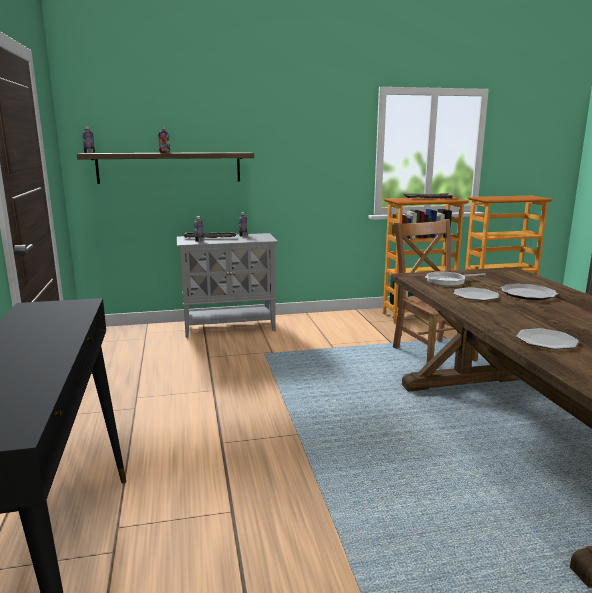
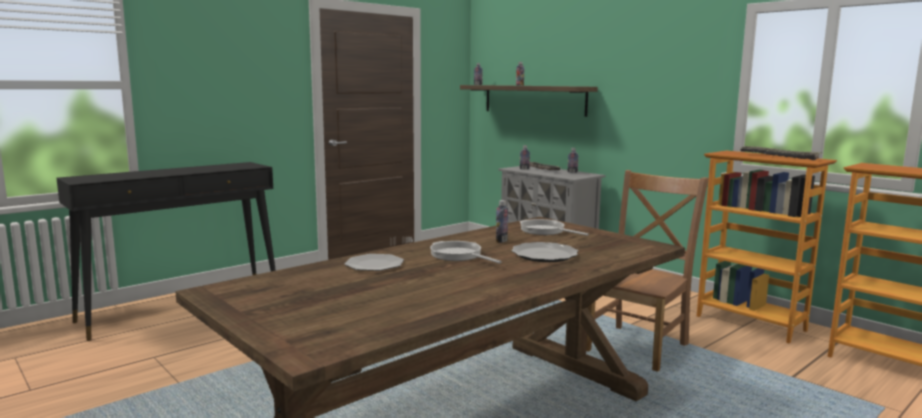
camera: 60 degrees right, 5 degrees down
plate [454,287,499,301] -> bottle [496,200,508,243]
none -> frying pan [430,241,502,264]

